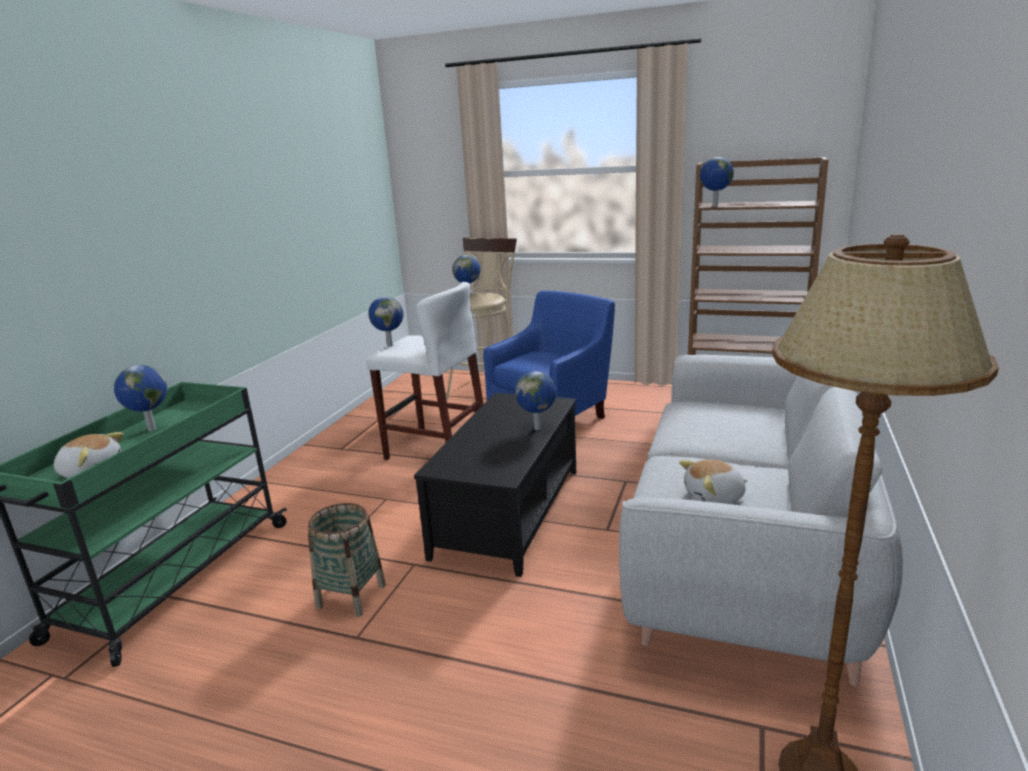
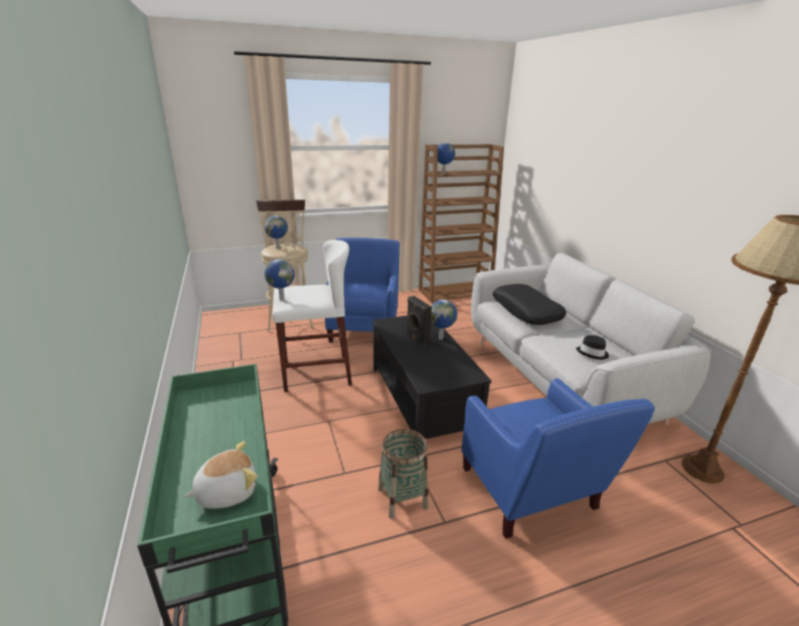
camera: 40 degrees left, 5 degrees up
globe [114,365,167,431] -> none
plush toy [679,459,748,504] -> black hat [576,335,609,360]
none -> black speaker [406,296,432,347]
none -> blue armchair [461,378,655,539]
none -> black pillow [493,284,566,325]

